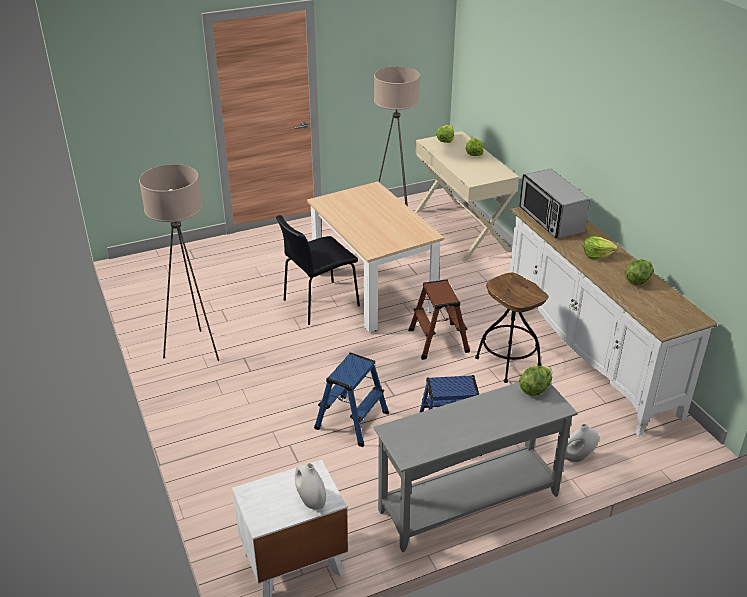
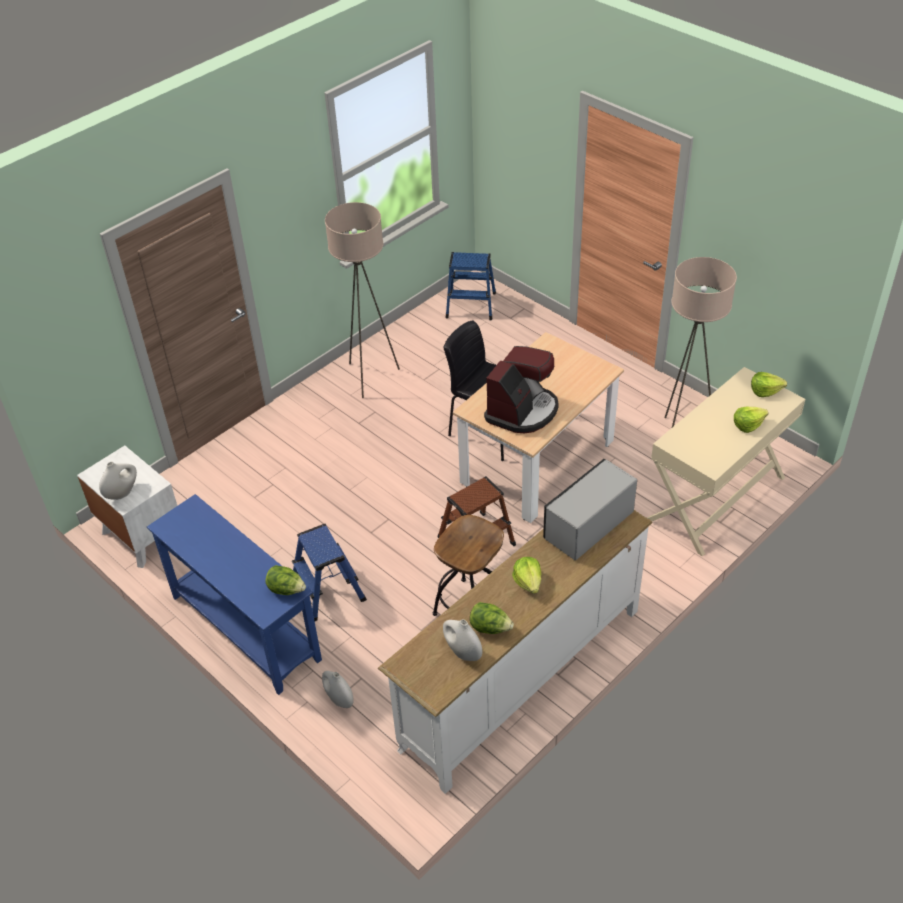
camera: 70 degrees right, 10 degrees up
blue step ladder [314,352,389,447] -> blue step ladder moved to [446,252,496,320]
grey console table [374,382,578,552] -> blue console table [147,494,322,695]
none -> white vase [443,619,482,661]
none -> coffee machine [484,346,559,433]

